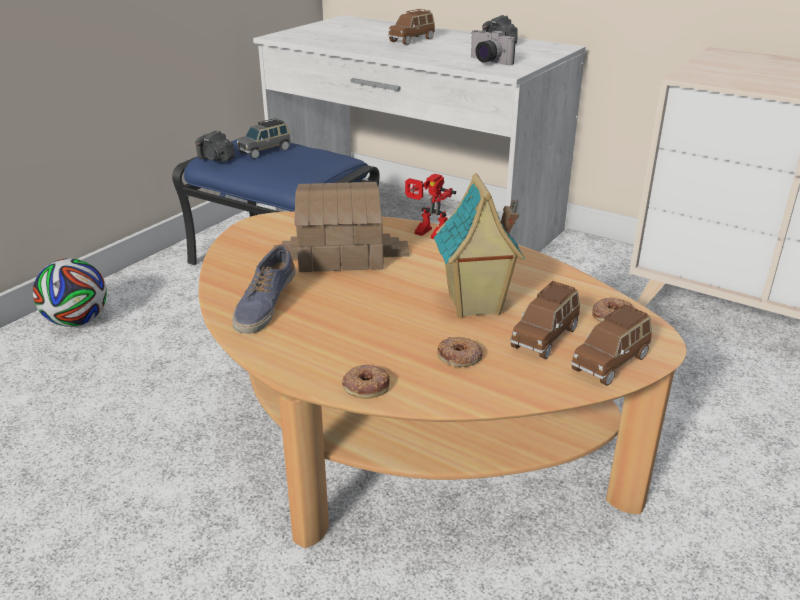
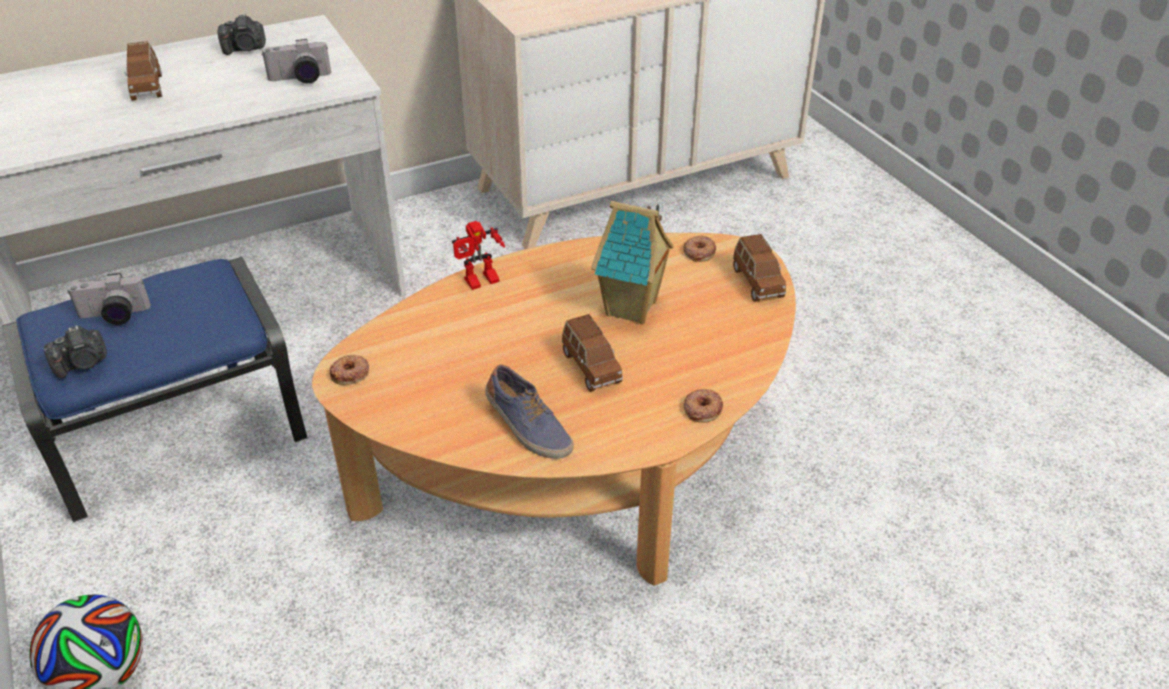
camera: 60 degrees left, 10 degrees up
grey toy car [237,118,291,159] -> camera [67,273,151,325]
toy house [273,182,410,272] -> none
donut [438,337,483,367] -> donut moved to [330,355,369,385]
brown toy car [510,281,580,359] -> brown toy car moved to [562,314,623,392]

